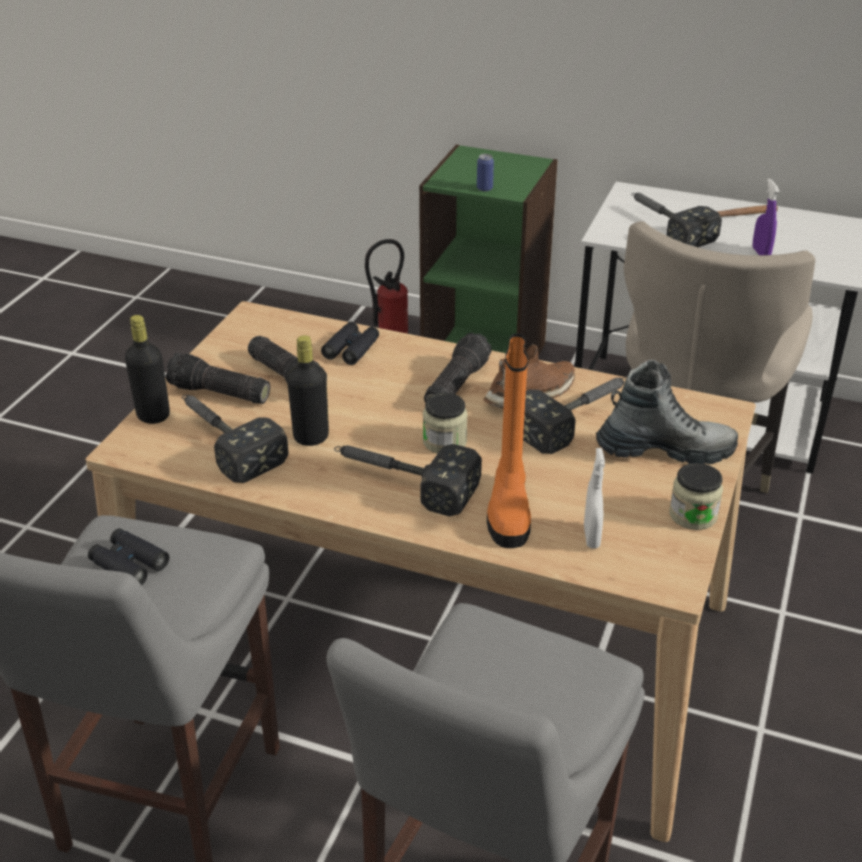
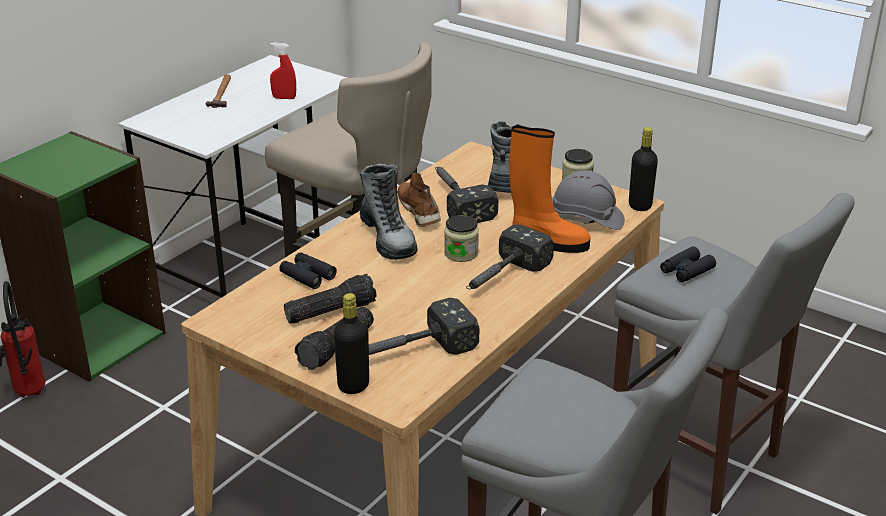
camera: 75 degrees left, 5 degrees down
black binoculars [88,528,169,585] -> black binoculars moved to [660,246,716,282]
black bottle [287,335,329,446] -> black bottle moved to [629,127,658,211]
flashlight [424,332,492,403] -> boot [360,164,418,260]
can [477,154,494,191] -> none
white spray bottle [584,448,605,549] -> grey hard hat [552,170,625,230]
hammer [631,193,722,247] -> none
purple spray bottle [753,179,780,255] -> red spray bottle [270,43,296,99]

